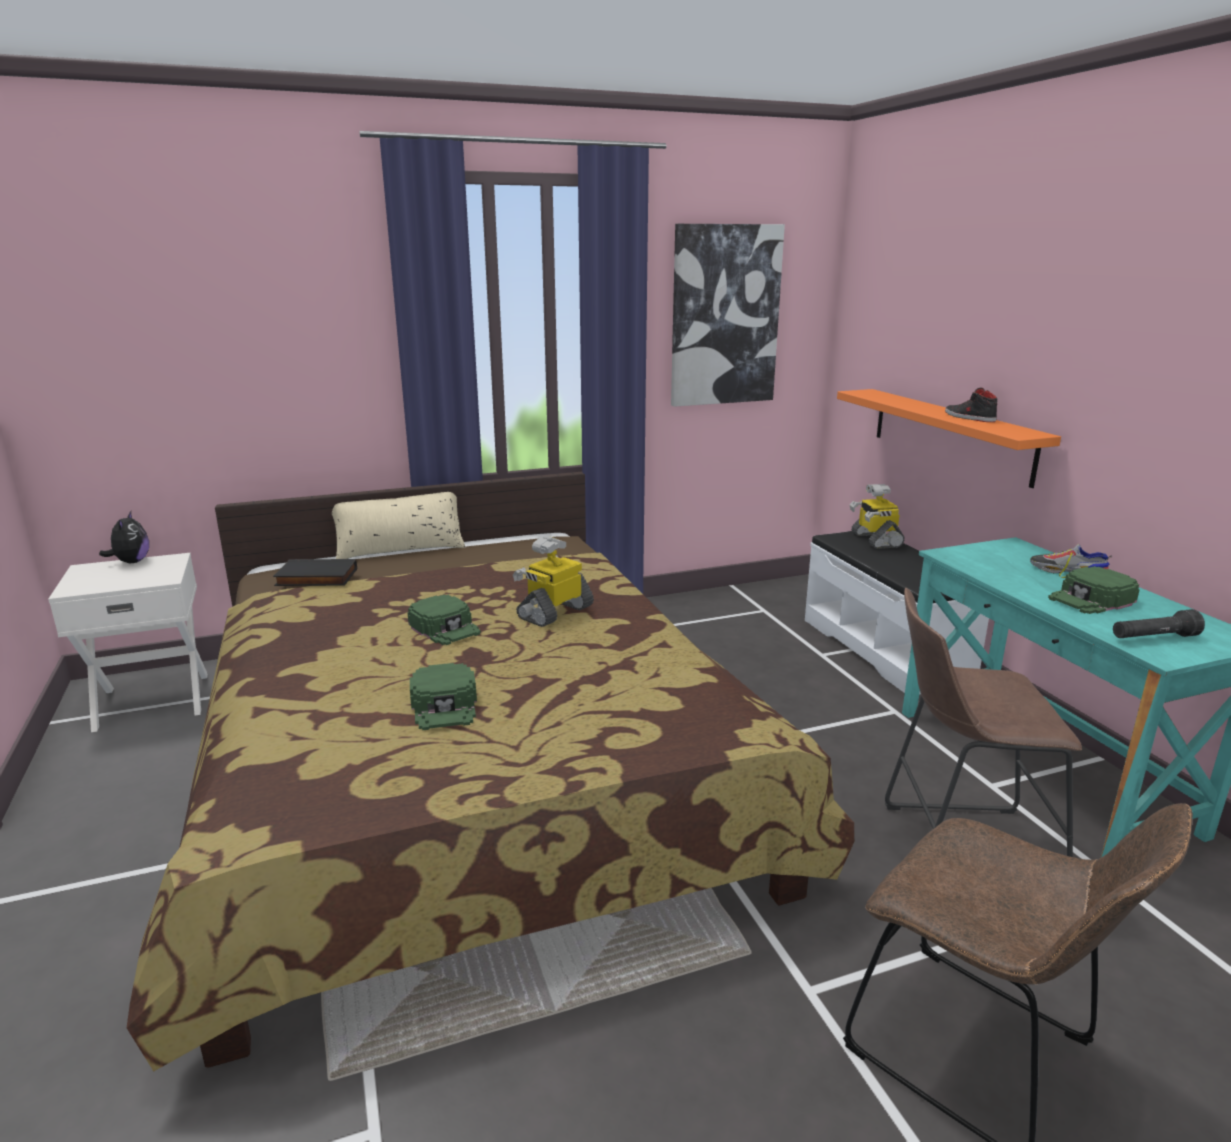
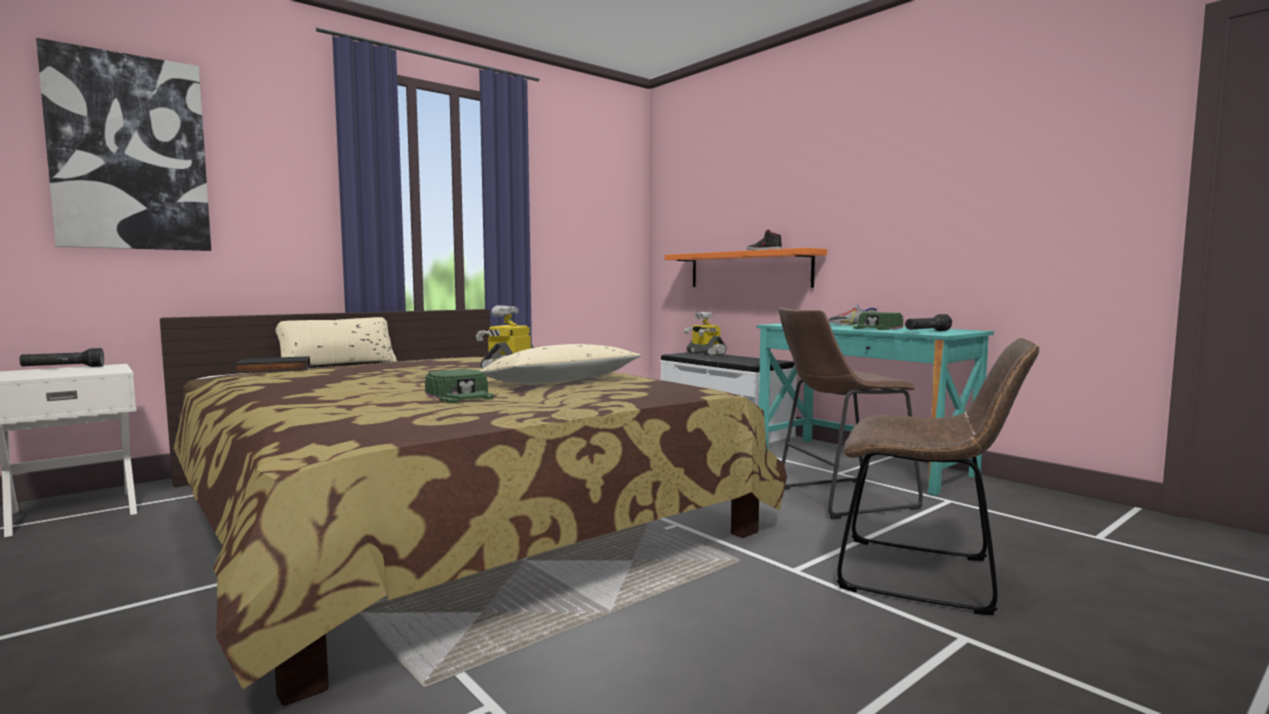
camera: 20 degrees left, 15 degrees down
plush toy [99,511,149,563] -> black flashlight [19,348,104,367]
green cap [407,594,481,645] -> none
picture [671,224,785,407] -> picture moved to [36,38,211,251]
none -> beige pillow [479,344,641,383]

